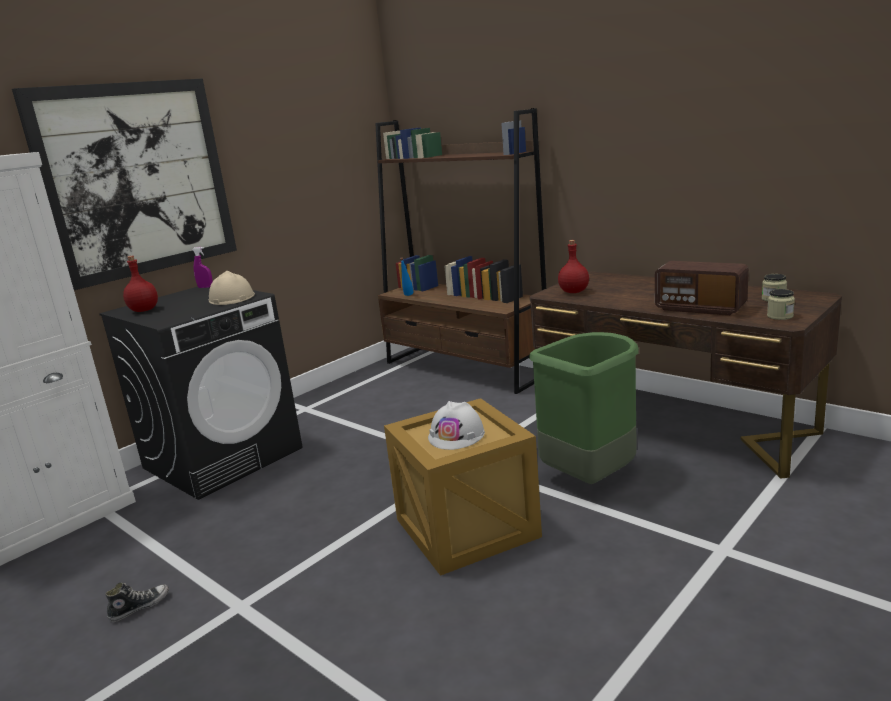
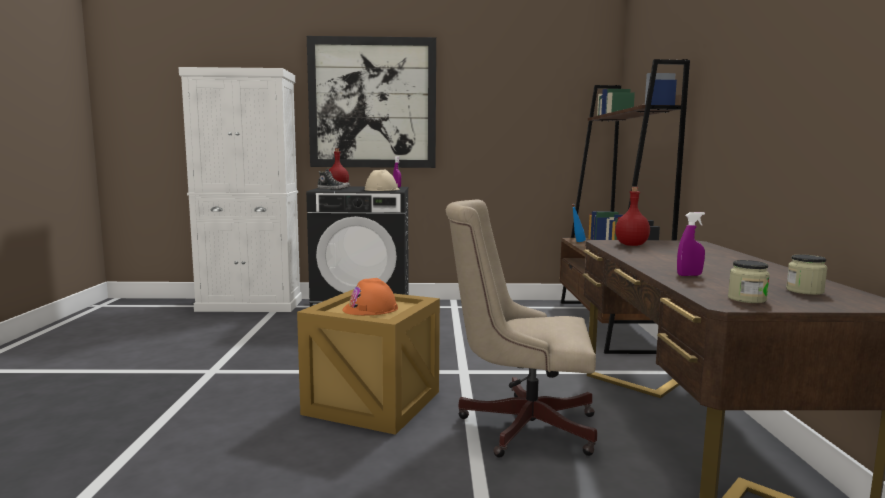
camera: 45 degrees right, 10 degrees down
shoe [105,582,169,622] -> shoe moved to [317,169,350,189]
white hard hat [428,401,485,450] -> orange hard hat [342,278,398,315]
green trash can [529,332,639,484] -> beige office chair [446,199,597,458]
radio [655,261,749,316] -> purple spray bottle [677,212,705,276]

